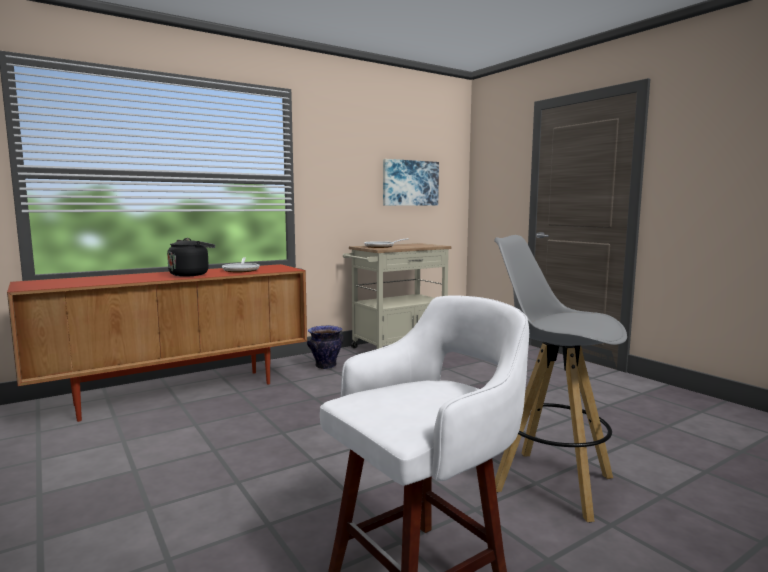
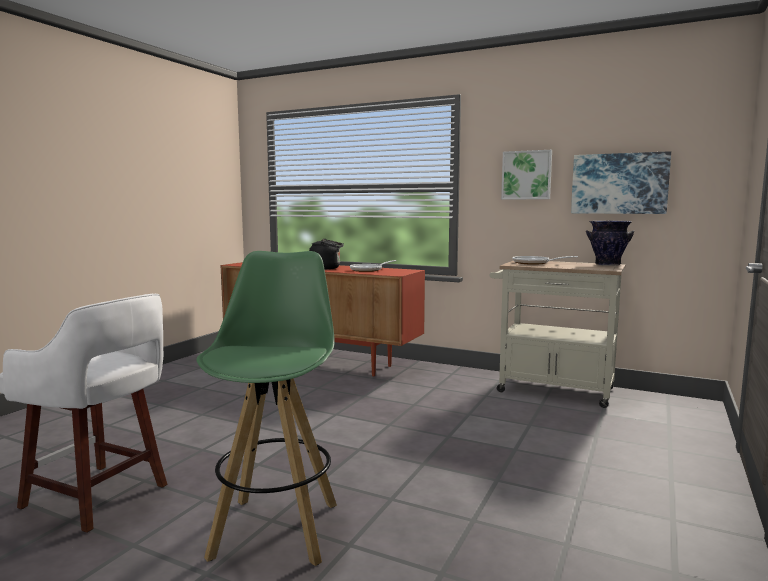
camera: 60 degrees right, 0 degrees up
vase [307,326,344,369] -> vase moved to [586,221,634,266]
grey stool [494,235,627,522] -> green stool [197,251,337,566]
none -> picture [501,150,552,199]

